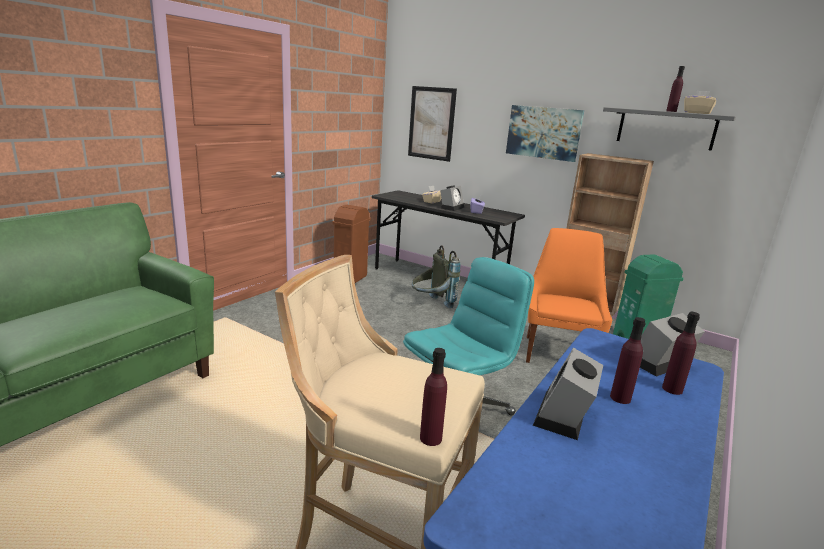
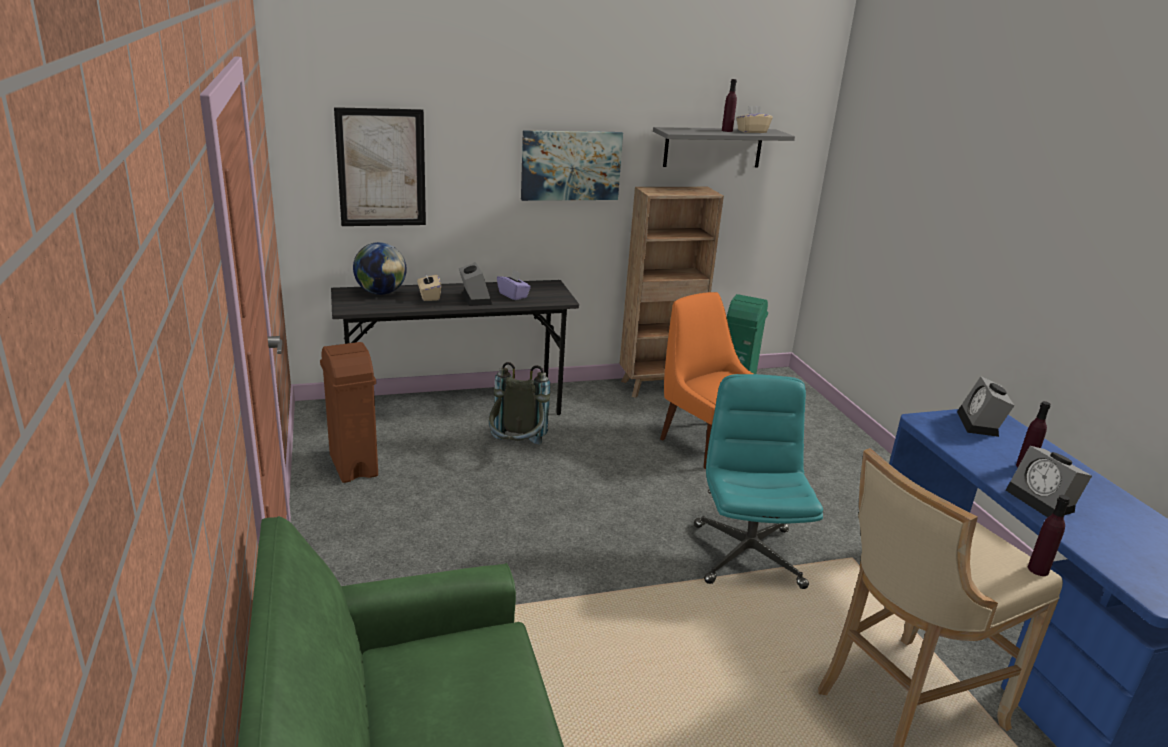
camera: 50 degrees left, 5 degrees up
purple bottle [662,312,700,395] -> none
none -> globe [353,242,407,295]

